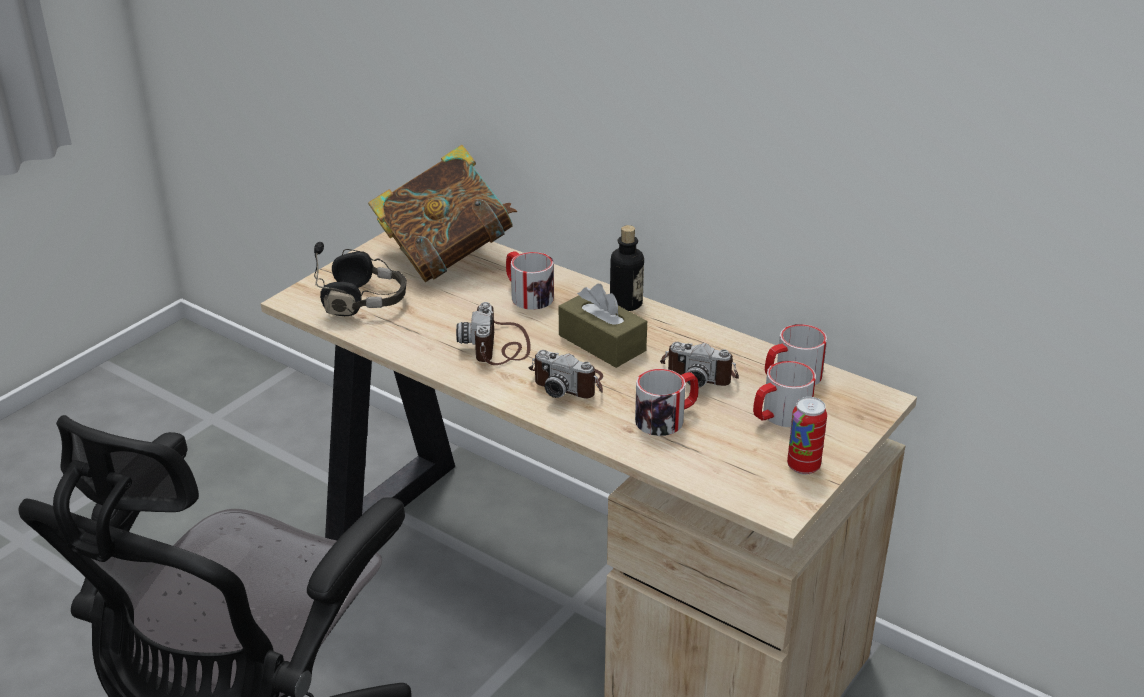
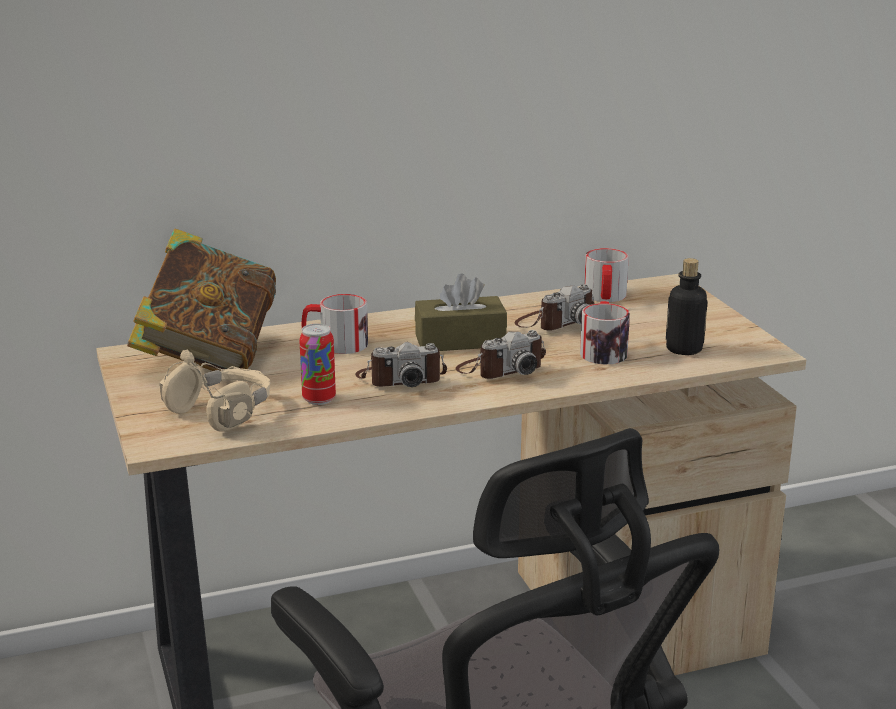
camera: 55 degrees left, 10 degrees down
black headphones [314,242,407,316] -> beige headphones [160,350,270,432]
camera [456,302,531,365] -> camera turned 45 degrees counterclockwise [355,342,447,387]
bottle [610,225,644,311] -> bottle moved to [666,258,708,355]
mug [753,361,816,427] -> none
can [787,397,827,475] -> can moved to [299,324,336,405]

